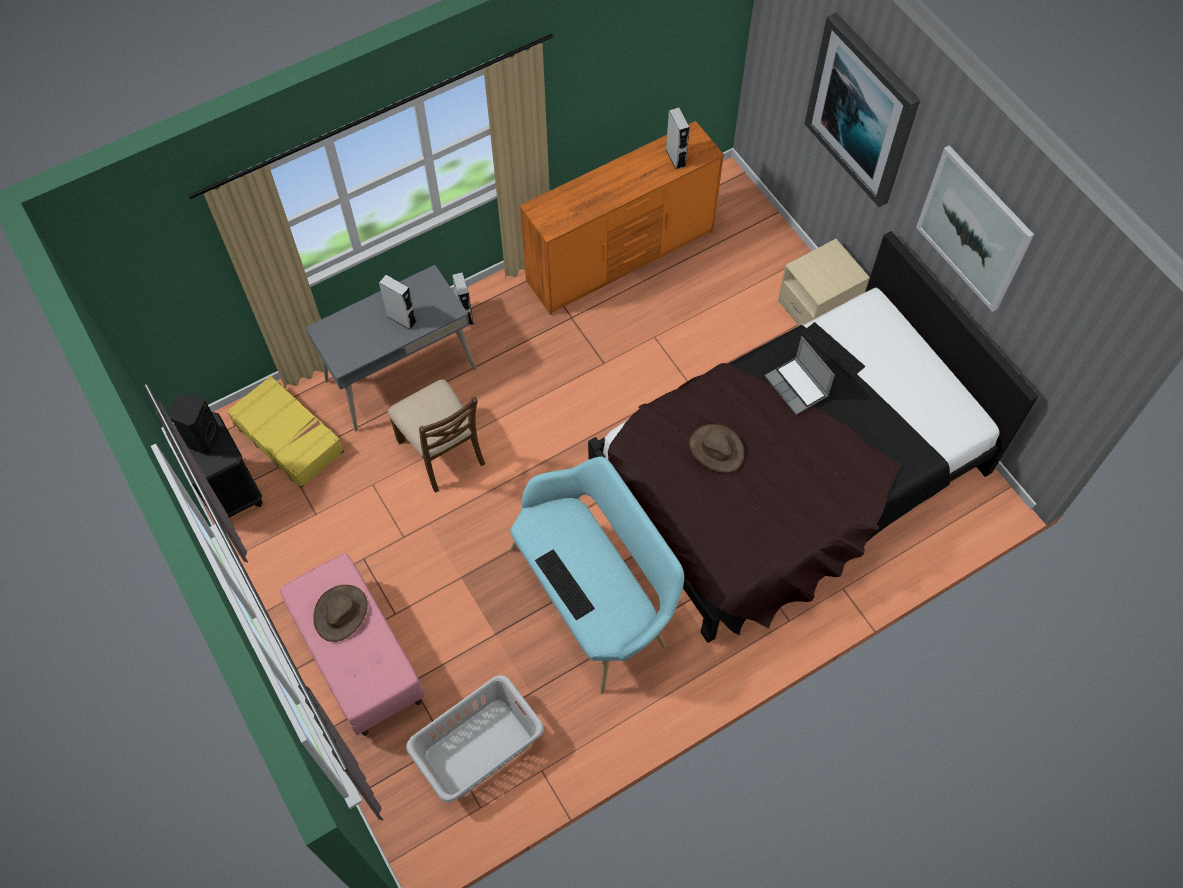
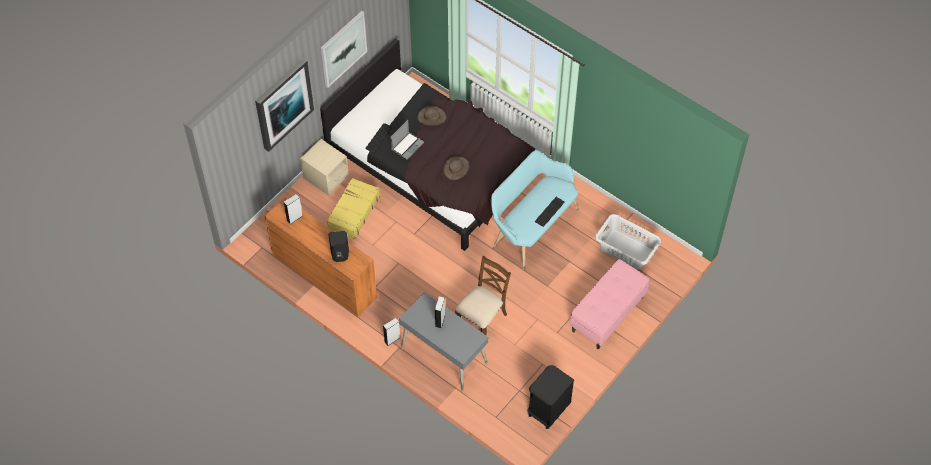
camera: 110 degrees left, 5 degrees down
black speaker [169,394,221,455] -> black speaker moved to [328,231,349,262]
yellow suitcase [227,375,344,488] -> yellow suitcase moved to [327,178,380,239]
brown hat [313,585,368,642] -> brown hat moved to [417,106,446,125]

